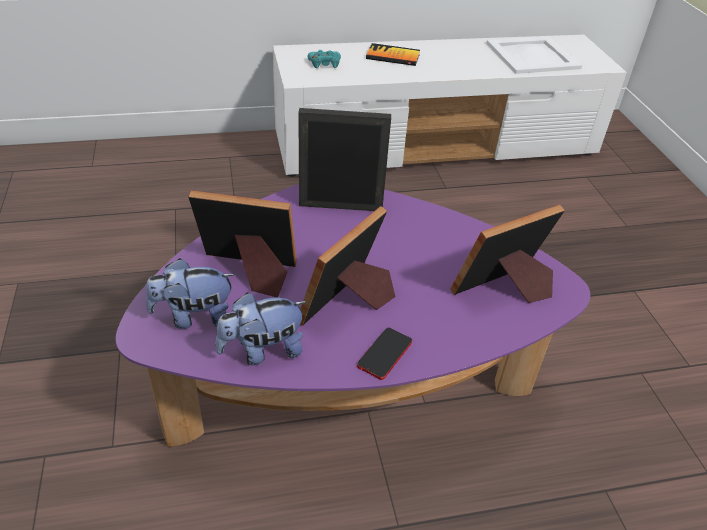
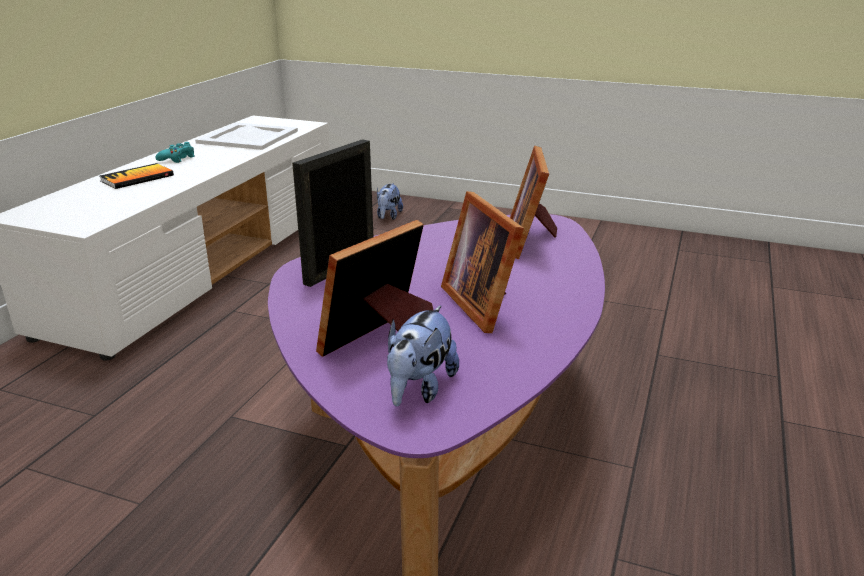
camera: 55 degrees left, 15 degrees down
plush toy [215,292,307,365] -> plush toy moved to [377,183,403,220]
turquoise game controller [308,50,341,68] -> turquoise game controller moved to [155,142,195,163]
phone [357,327,412,380] -> none

